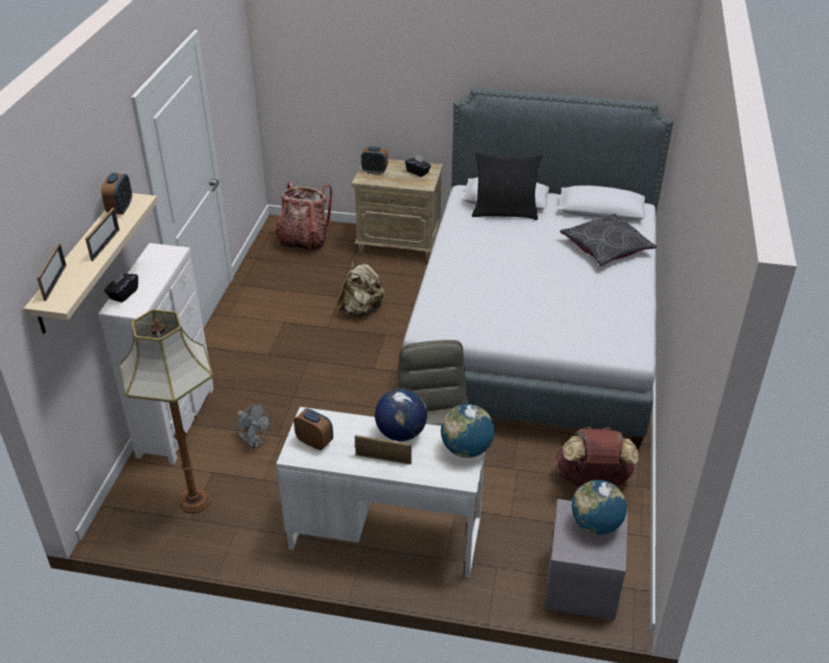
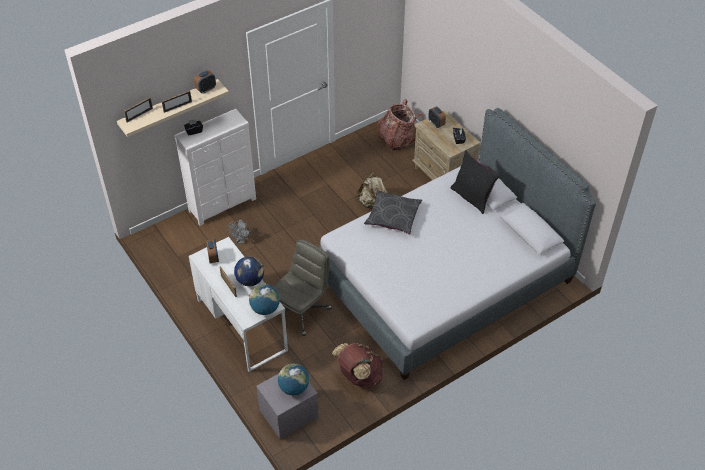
camera: 45 degrees right, 10 degrees up
floor lamp [119,309,213,513] -> none
grey pillow [560,214,657,266] -> grey pillow moved to [364,190,422,234]

